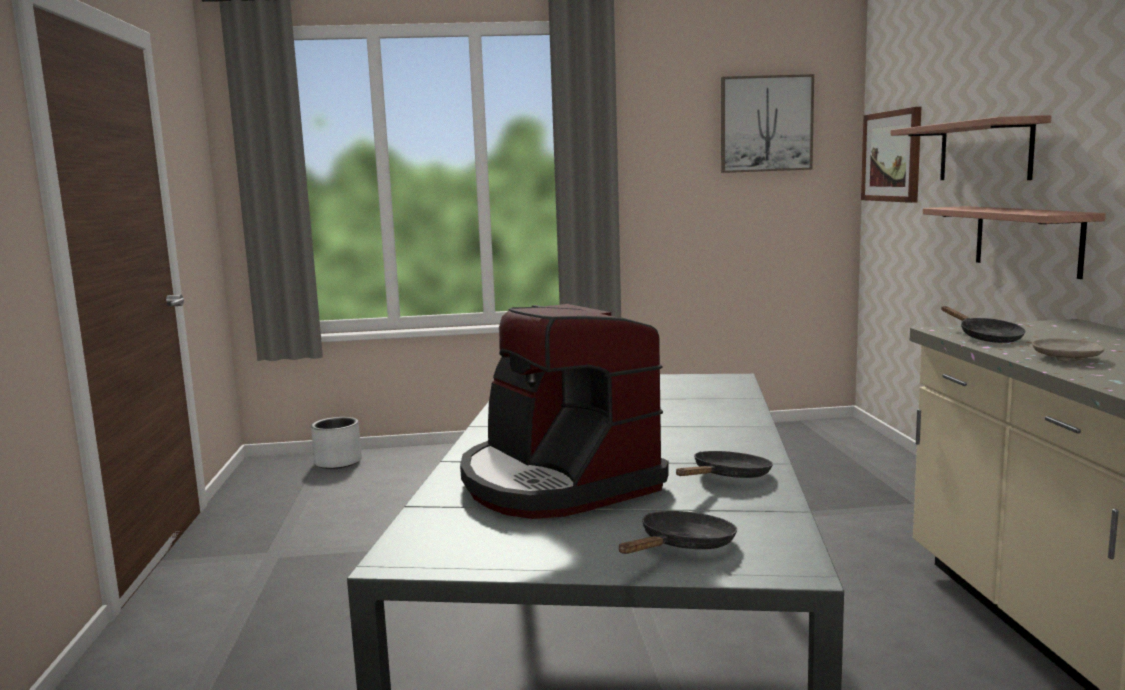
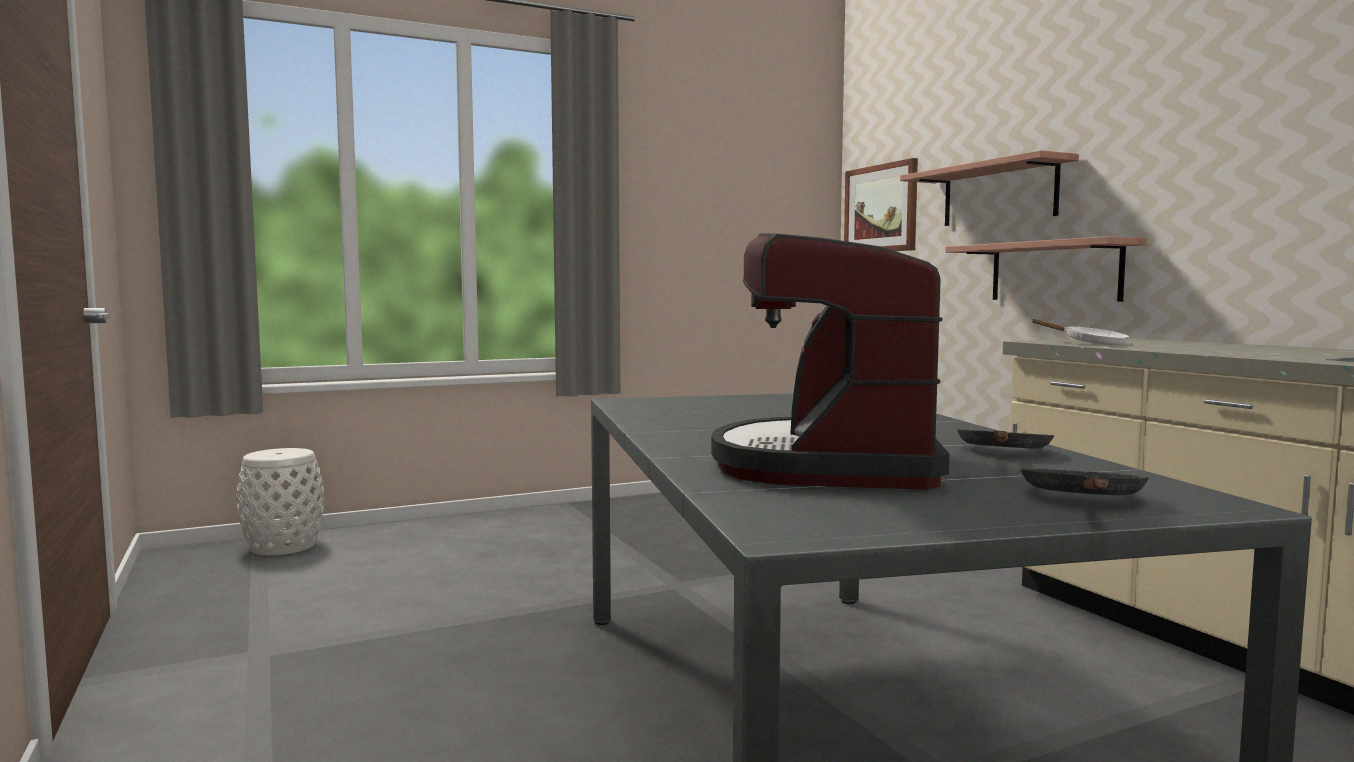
camera: 20 degrees left, 5 degrees down
grey planter [311,417,362,469] -> white stool [236,448,324,556]
coffee machine [460,304,669,519] -> coffee machine turned 60 degrees clockwise [711,233,950,490]
picture [721,74,814,173] -> none
black frying pan [941,306,1026,343] -> white frying pan [1032,319,1129,345]
beige plate [1032,338,1105,361] -> none

